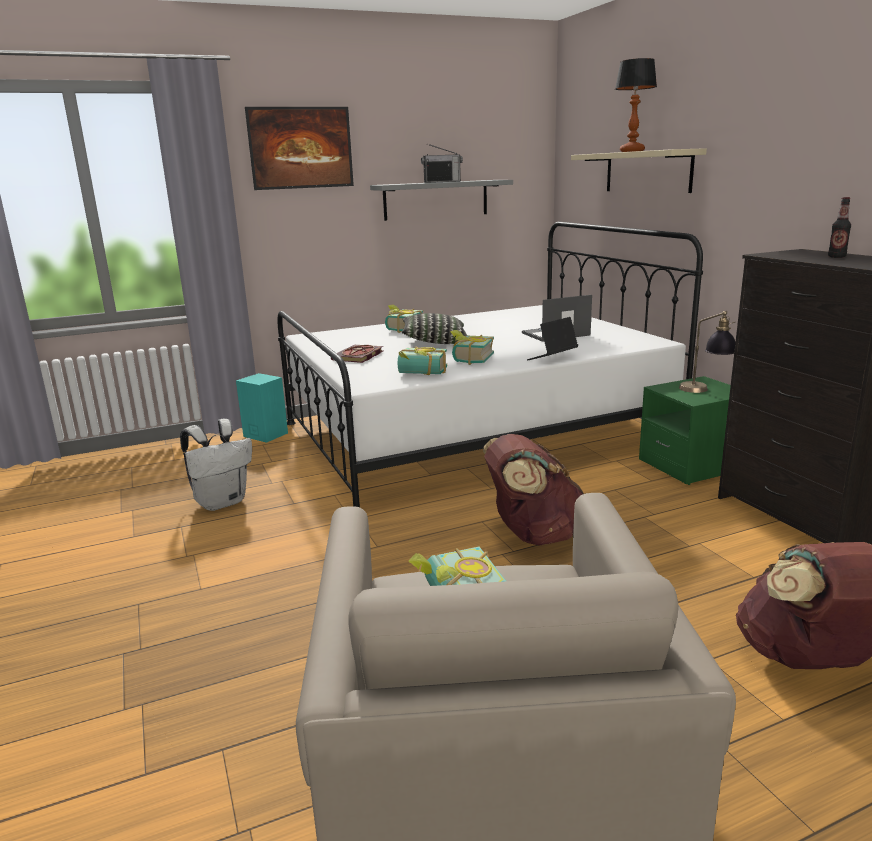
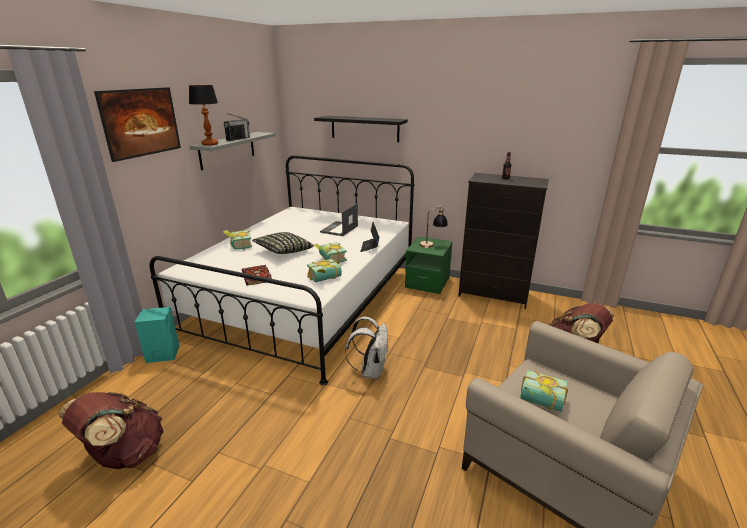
camera: 45 degrees left, 5 degrees up
white backpack [180,419,252,511] -> white backpack moved to [345,317,389,379]
brown backpack [483,434,584,546] -> brown backpack moved to [58,392,163,469]
beige shelf [571,148,707,193] -> black shelf [314,116,408,142]
table lamp [615,58,657,152] -> table lamp moved to [189,85,218,146]

